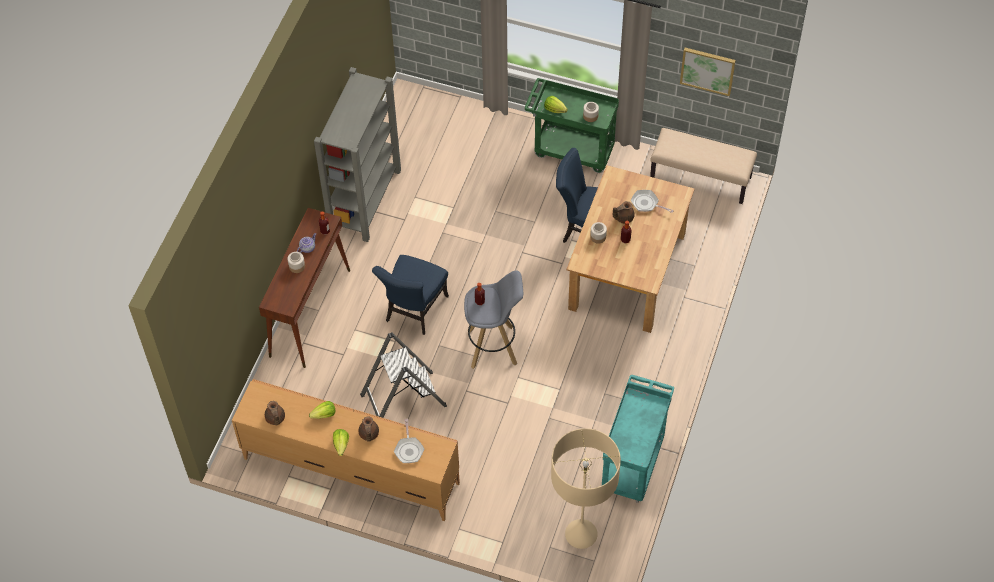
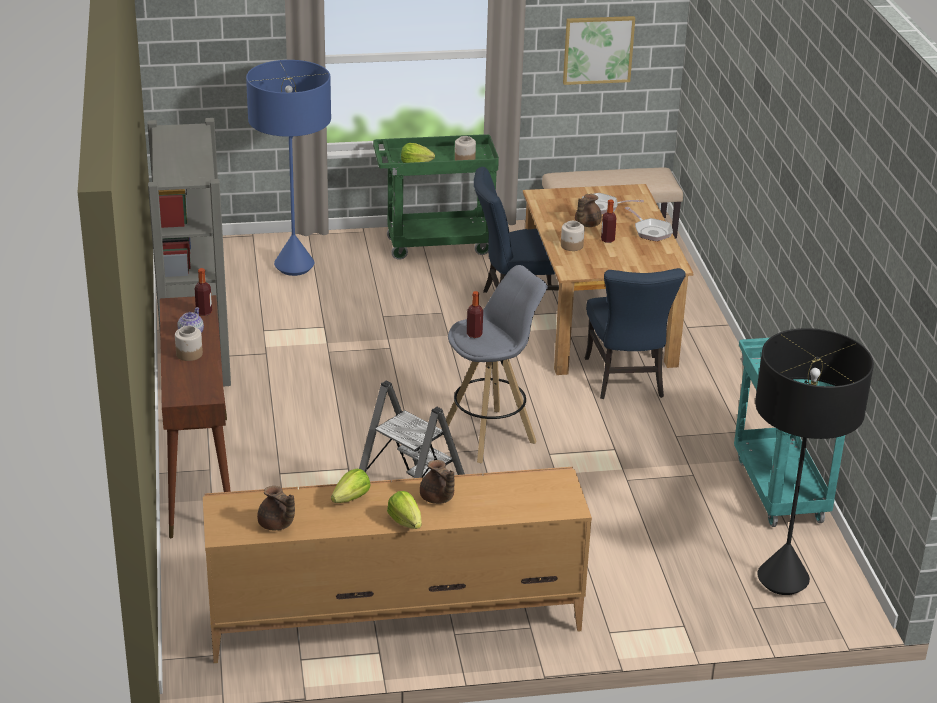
camera: 30 degrees left, 25 degrees down
blue chair [372,255,449,335] -> blue chair moved to [585,268,686,399]
frying pan [394,419,424,463] -> frying pan moved to [625,207,673,241]
beige floor lamp [551,428,621,549] -> black floor lamp [755,328,874,595]
none -> blue floor lamp [246,60,331,276]

